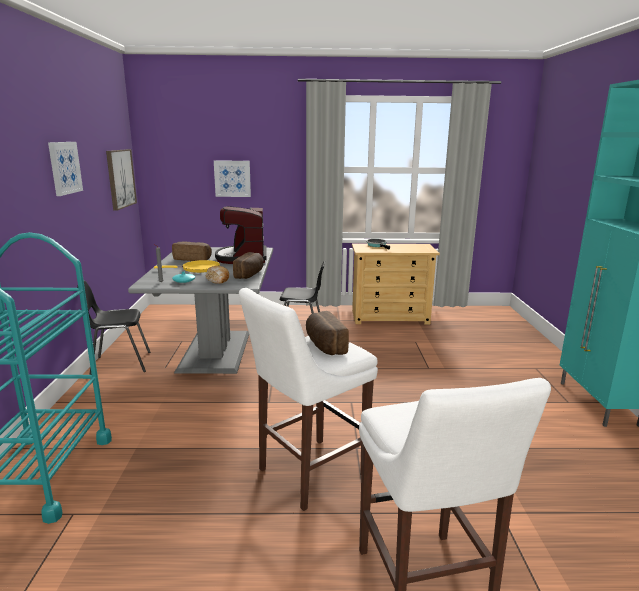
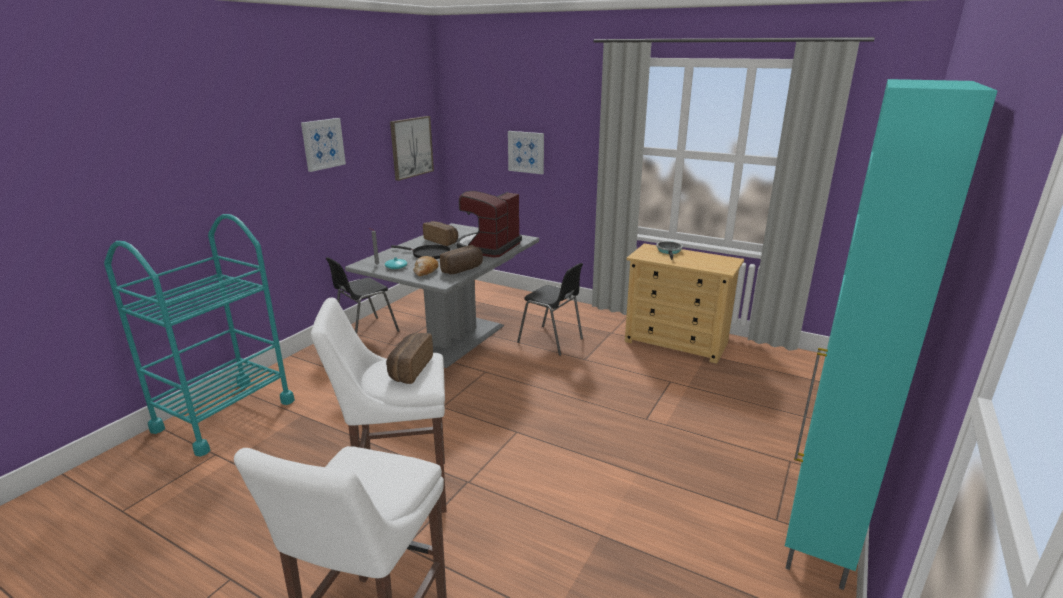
camera: 30 degrees right, 5 degrees up
black chair [77,280,150,375] -> black chair turned 60 degrees counterclockwise [326,257,399,333]
yellow frying pan [154,260,220,273] -> black frying pan [391,245,451,259]

